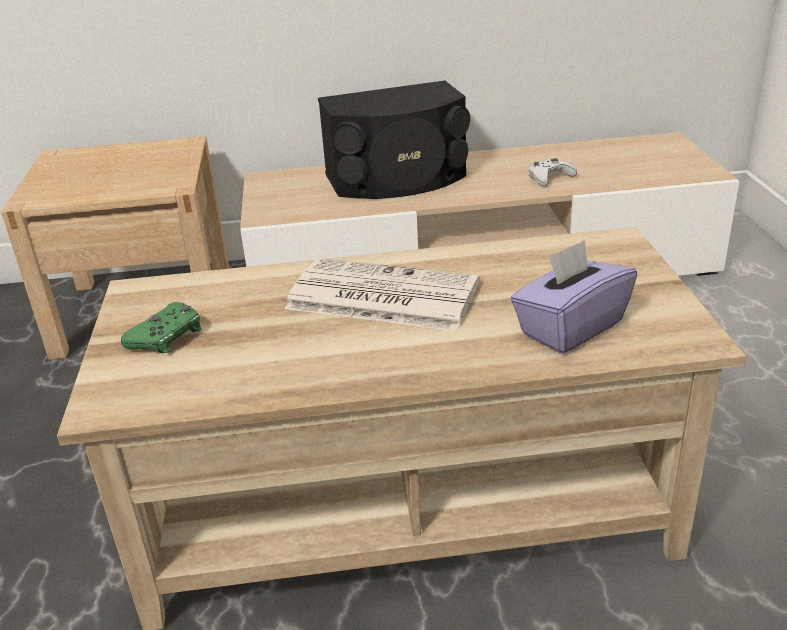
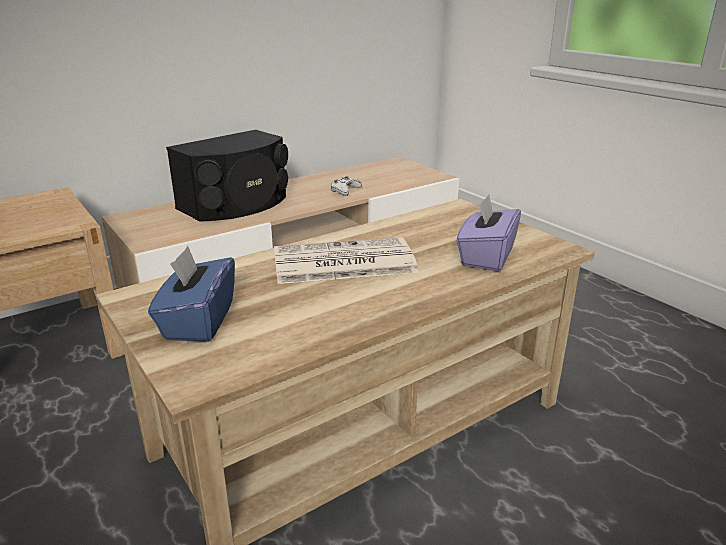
camera: 30 degrees left, 5 degrees down
green game controller [121,302,201,353] -> blue tissue box [148,246,235,342]

